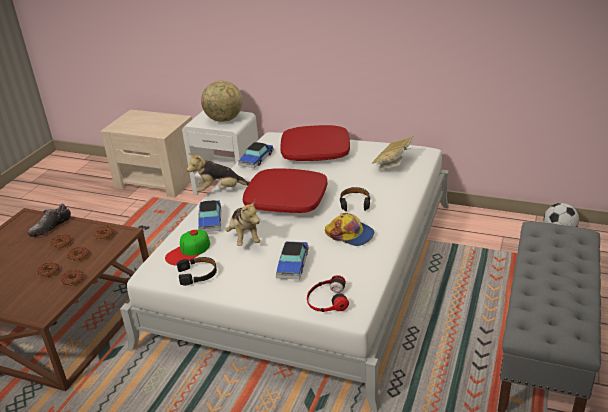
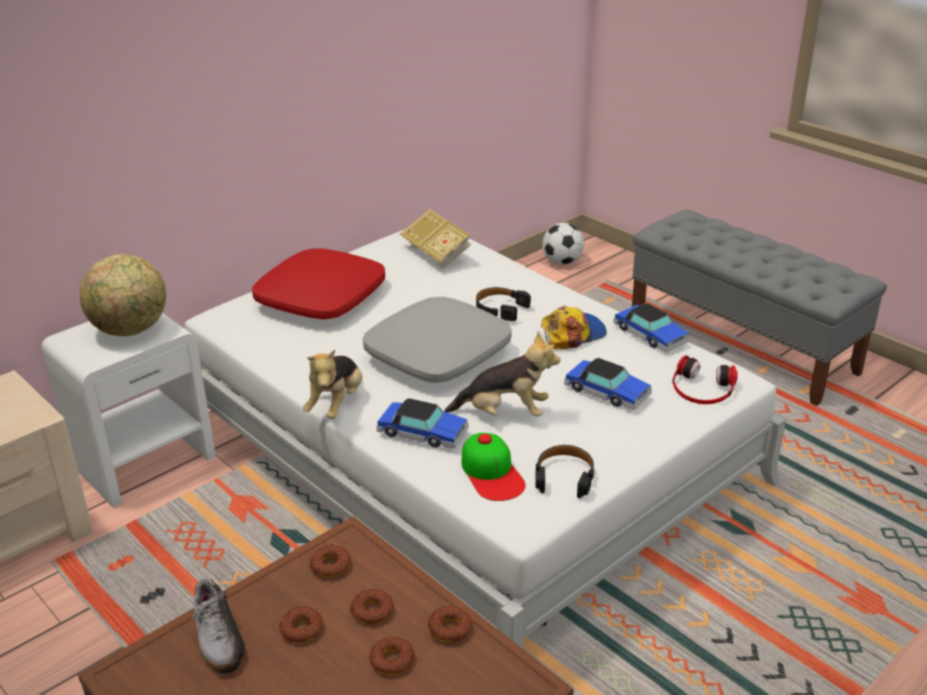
camera: 65 degrees left, 0 degrees up
toy car [238,142,274,168] -> toy car moved to [613,303,690,352]
red pillow [243,168,328,213] -> grey pillow [363,297,512,382]

